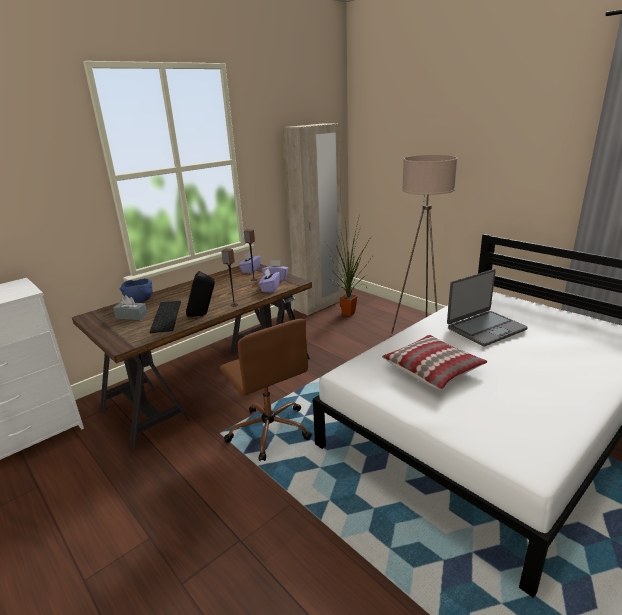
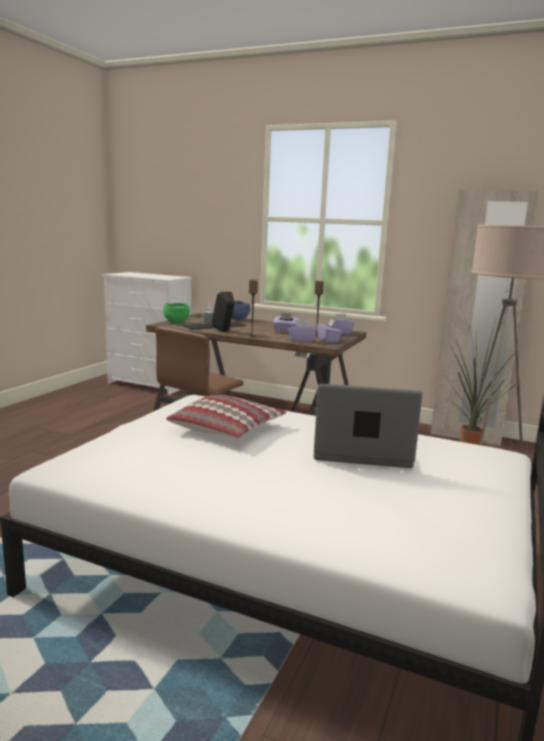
camera: 65 degrees right, 10 degrees down
laptop [447,269,528,346] -> laptop turned 150 degrees clockwise [314,384,422,468]
none -> green bowl [163,303,190,323]
none -> purple tissue box [273,313,300,333]

